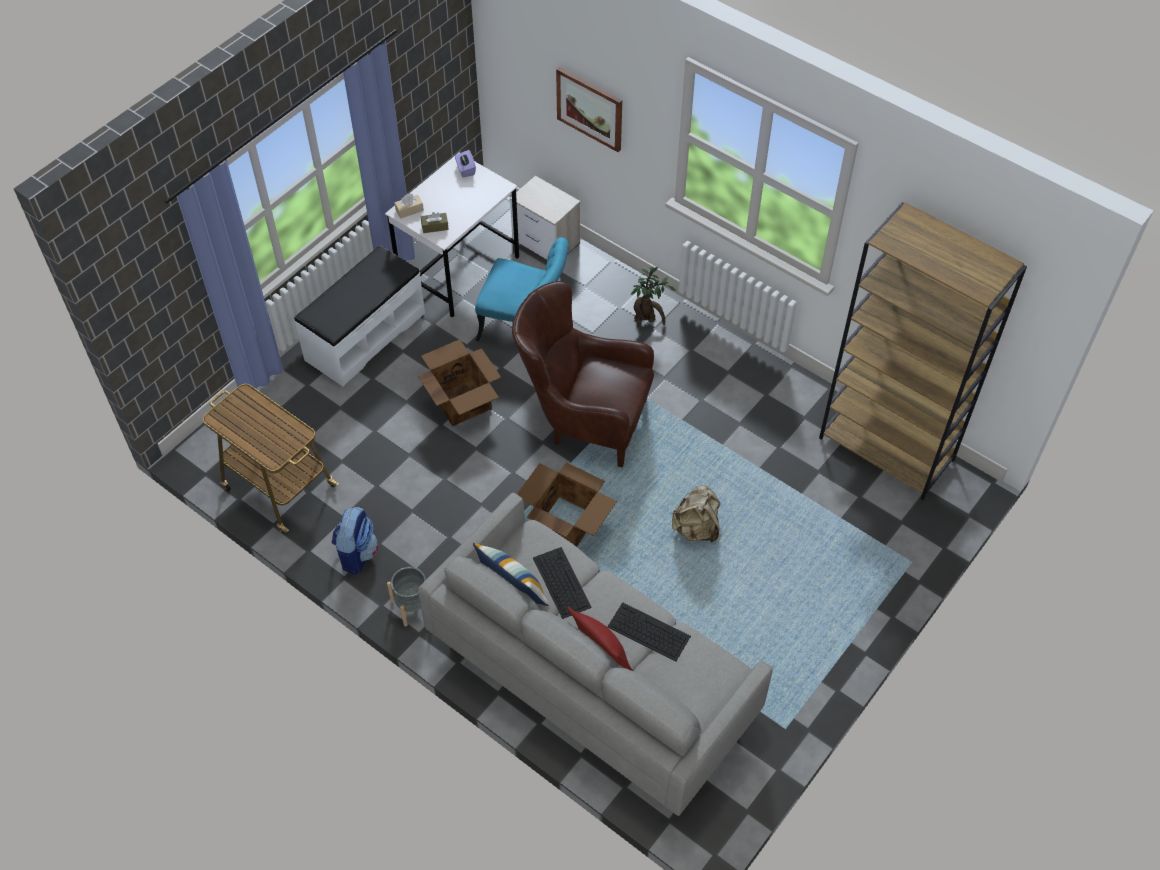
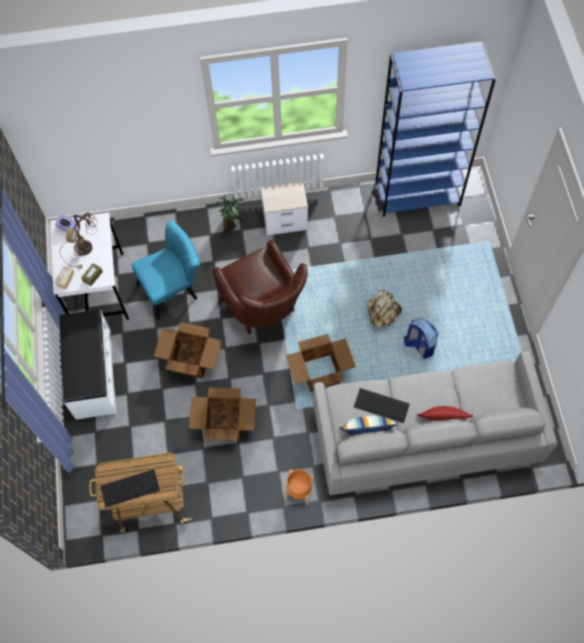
camera: 45 degrees left, 10 degrees up
backpack [331,507,378,575] -> backpack moved to [404,317,439,359]
grey planter [387,567,426,626] -> orange planter [284,469,314,505]
nightstand [510,176,580,259] -> nightstand moved to [261,182,308,236]
brown armchair [512,281,654,467] -> brown armchair turned 90 degrees counterclockwise [213,240,308,334]
picture [556,67,622,152] -> none
keyboard [607,602,691,662] -> keyboard moved to [101,469,160,507]
brown bookcase [819,202,1027,500] -> blue bookcase [375,41,496,217]
none -> table lamp [59,212,97,268]
none -> cardboard box [189,388,256,441]

